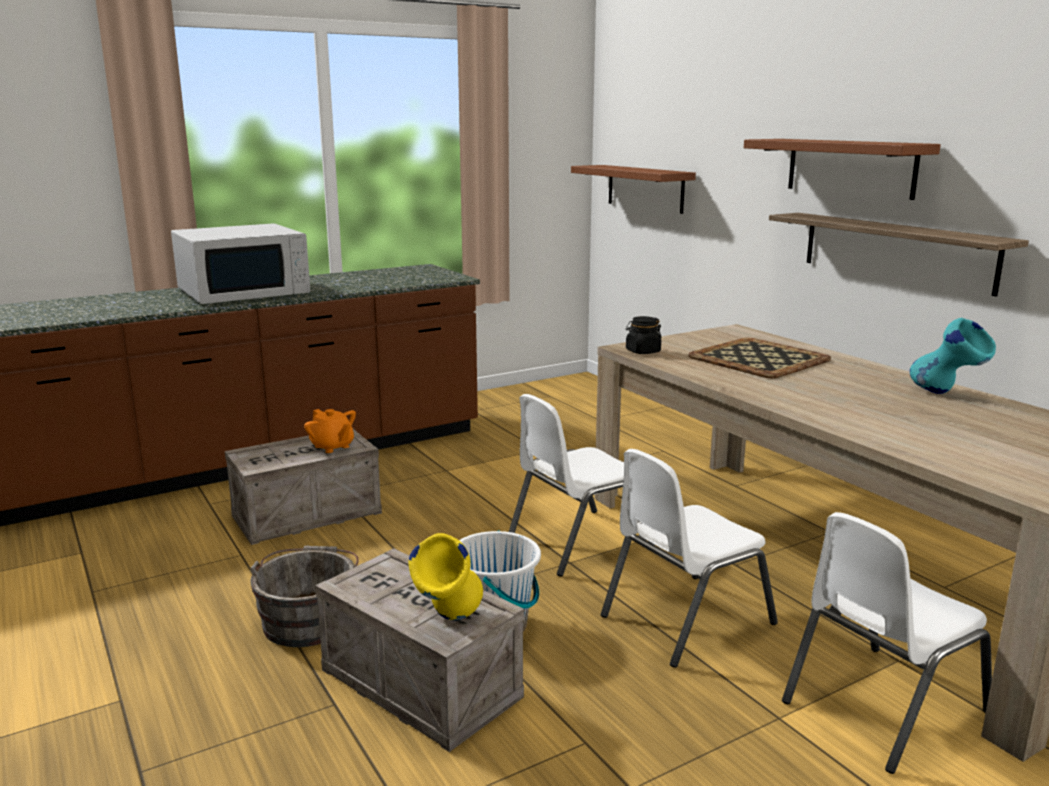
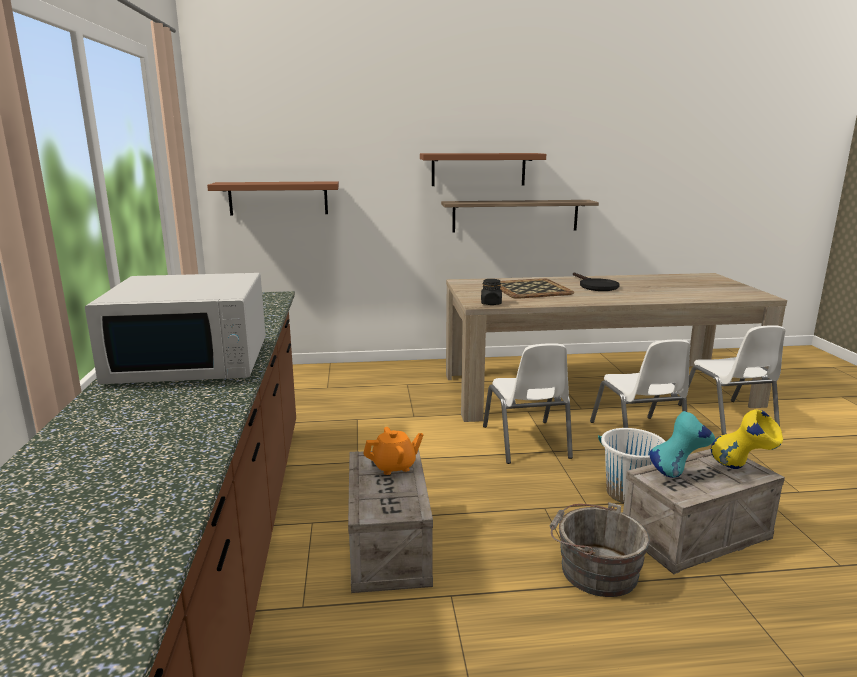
camera: 65 degrees left, 0 degrees up
white microwave [171,223,310,304] -> white microwave turned 90 degrees clockwise [85,273,266,384]
turquoise vase [910,318,996,394] -> turquoise vase moved to [649,411,715,478]
none -> black frying pan [573,273,620,291]

